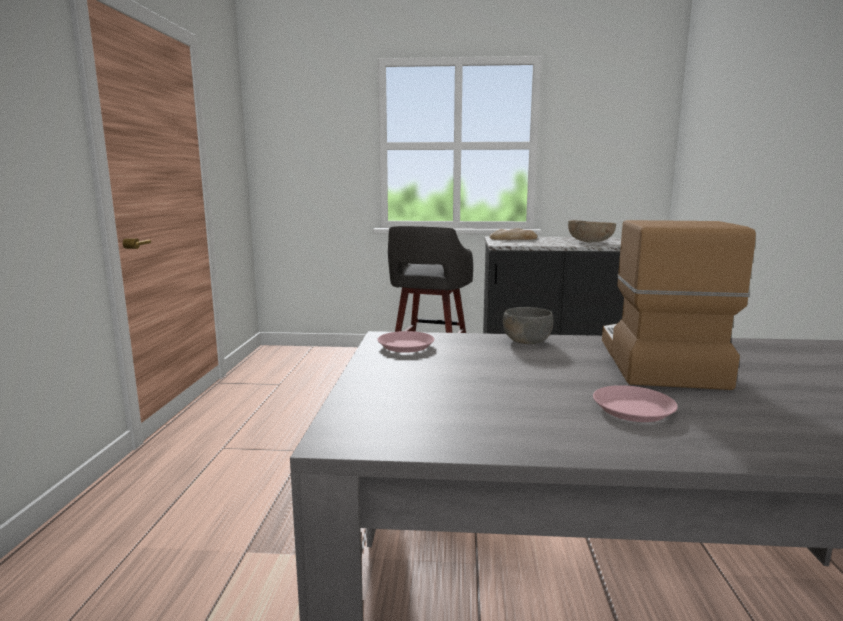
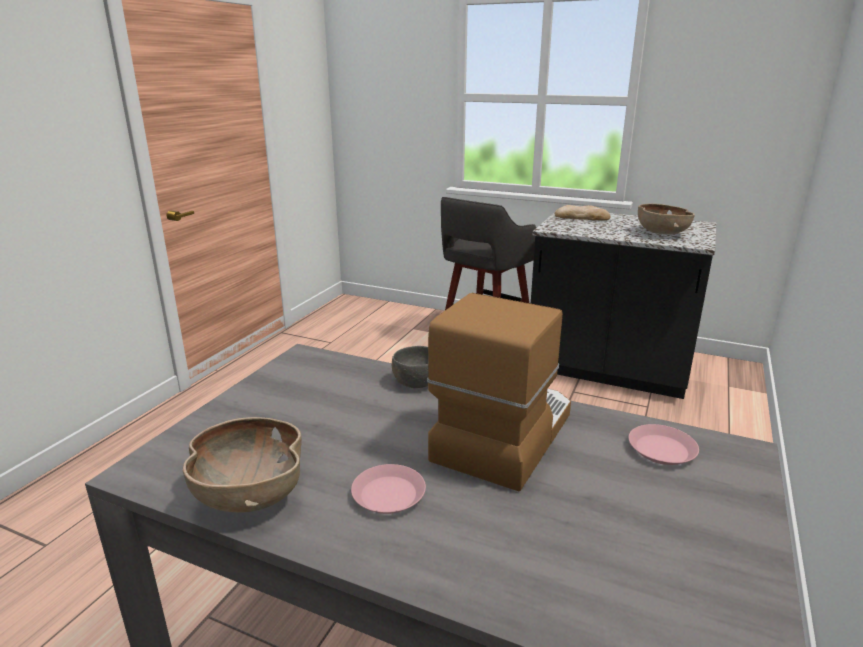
camera: 20 degrees right, 10 degrees up
pink plate [377,331,434,353] -> pink plate moved to [628,424,699,465]
none -> brown bowl [183,417,302,513]

